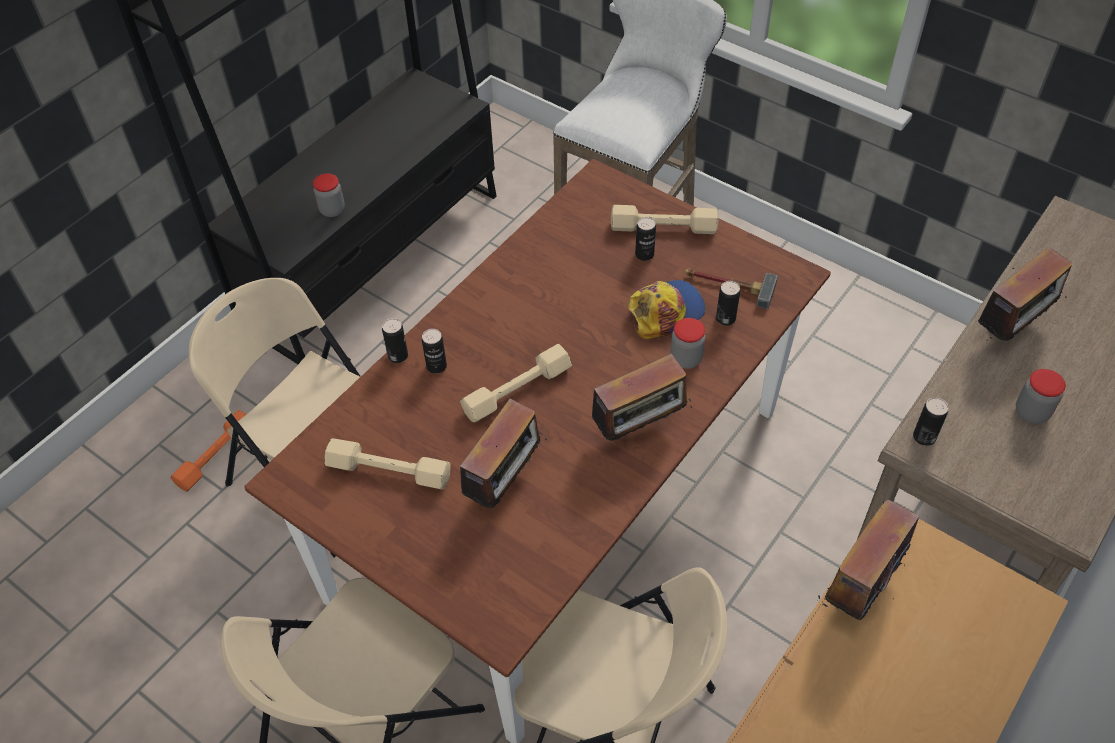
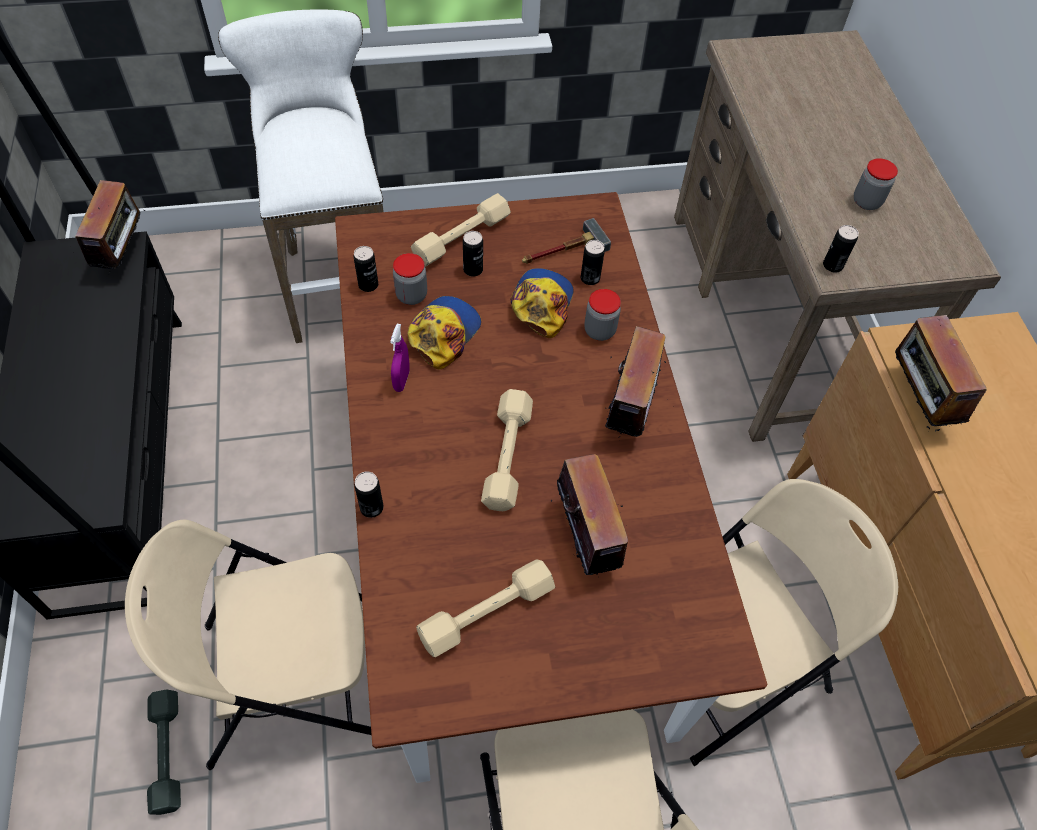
camera: 50 degrees left, 5 degrees up
orange dumbbell [171,410,246,492] -> grey dumbbell [147,689,181,815]
jar [313,174,345,217] -> jar moved to [393,253,427,305]
can [422,329,447,374] -> can moved to [354,246,378,292]
radio [978,247,1072,341] -> radio moved to [75,180,147,278]
none -> purple spray bottle [390,324,410,392]
none -> cap [408,296,481,369]

